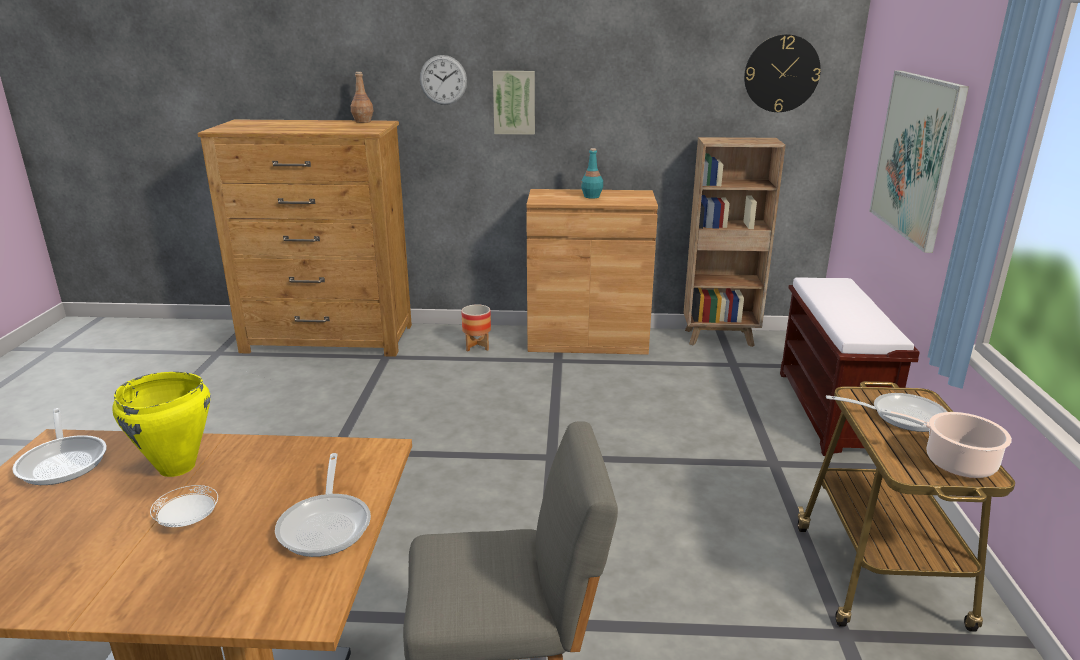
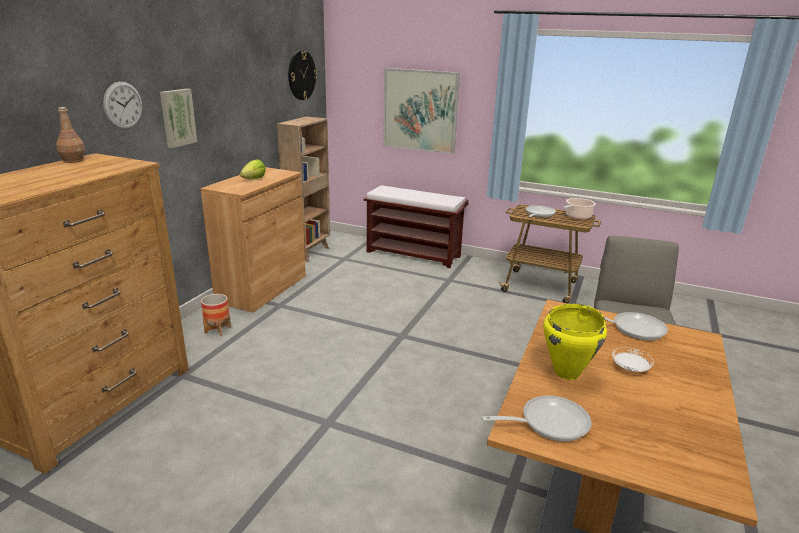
camera: 70 degrees left, 0 degrees up
turquoise bottle [581,148,603,199] -> lettuce [240,159,266,179]

